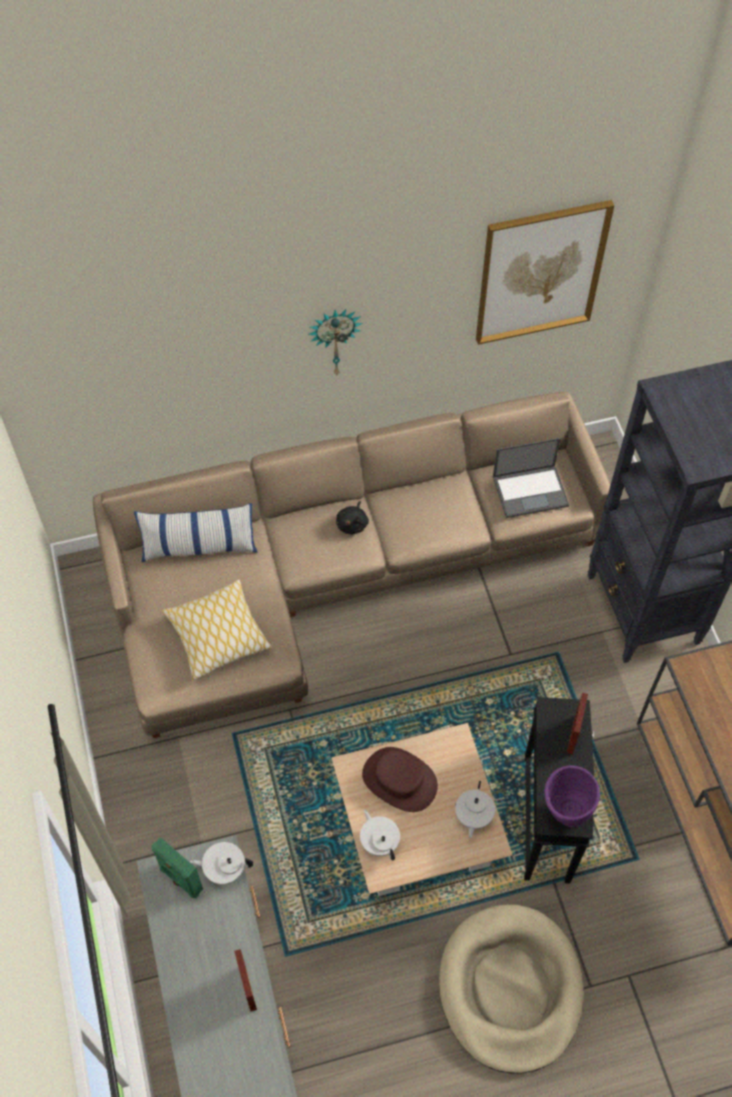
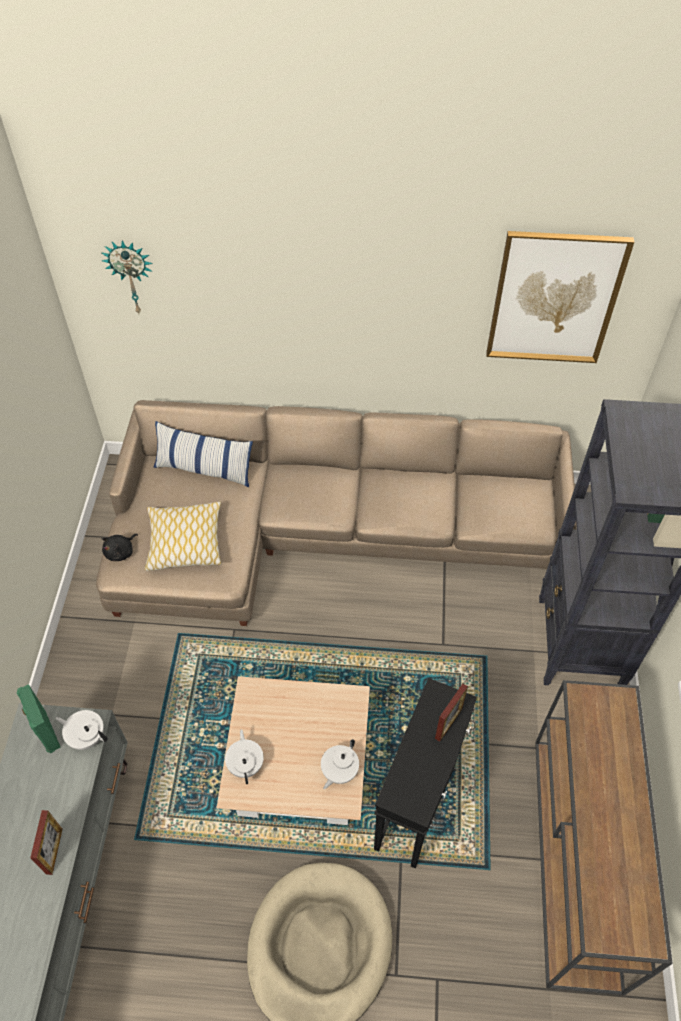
camera: 20 degrees right, 5 degrees down
wall clock [308,309,363,375] -> wall clock moved to [102,240,153,313]
black plush toy [336,501,369,535] -> black plush toy moved to [102,534,138,561]
brown hat [362,747,438,812] -> none
laptop [493,438,569,518] -> none
purple vase [544,765,600,827] -> none

